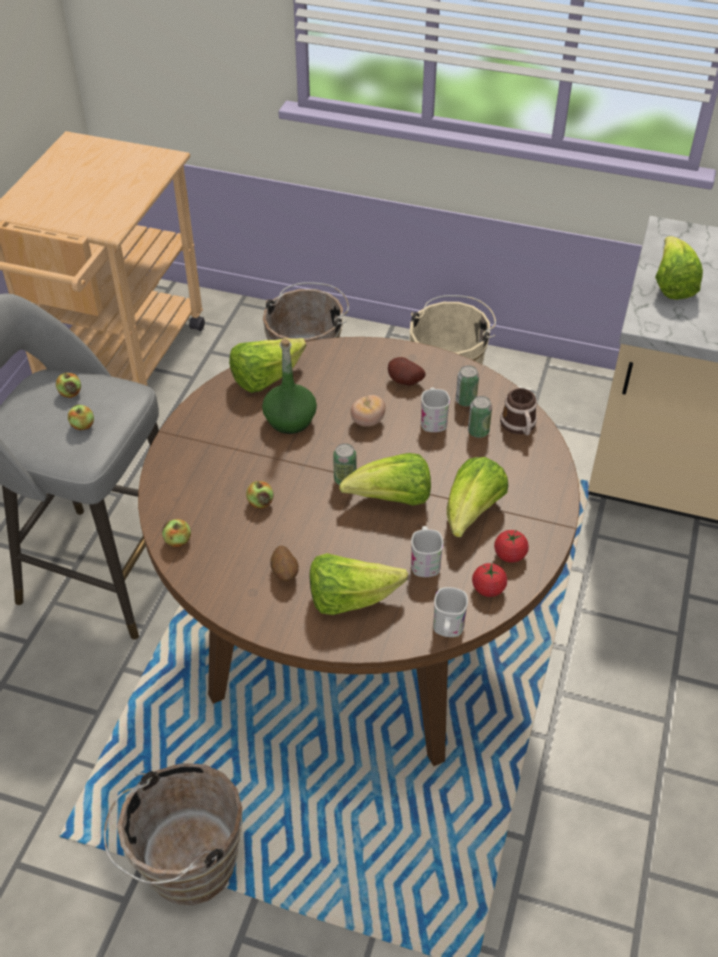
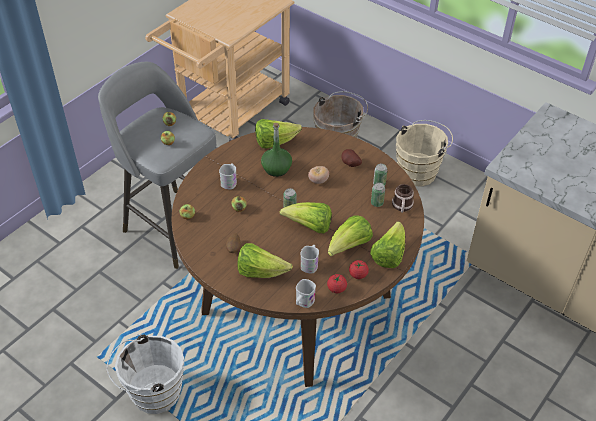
camera: 20 degrees right, 0 degrees up
brown bucket [104,763,242,905] -> white bucket [106,334,184,414]
white mug [421,388,450,432] -> white mug moved to [219,163,237,189]
lettuce [655,236,703,300] -> lettuce moved to [370,221,405,268]

